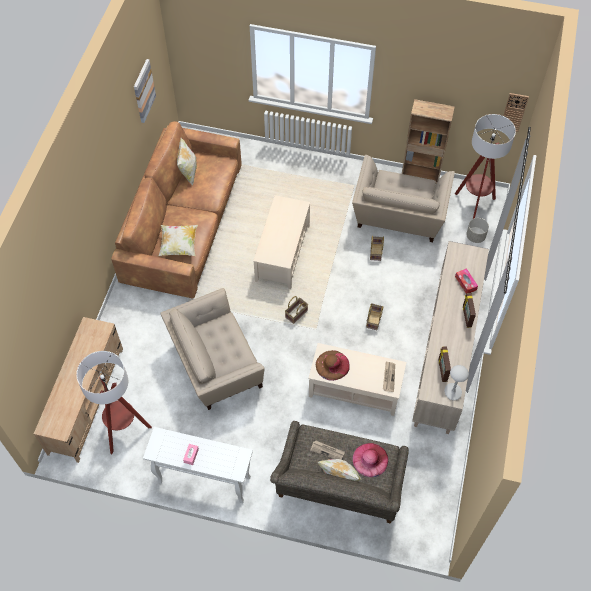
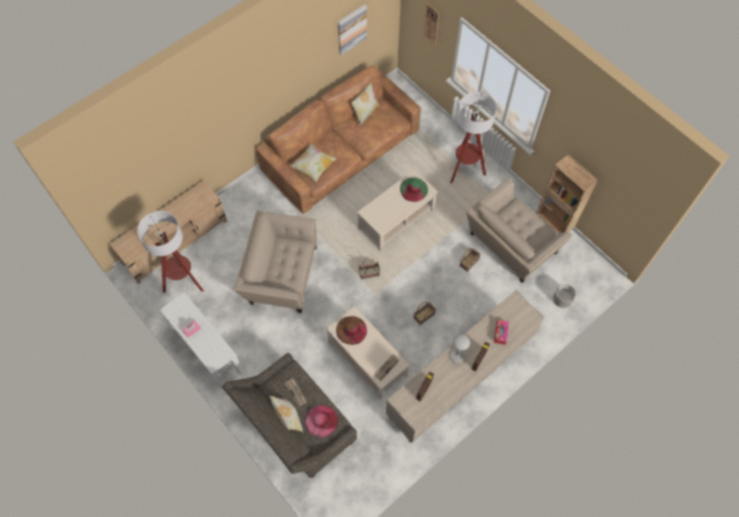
camera: 35 degrees right, 5 degrees up
grey table lamp [445,365,469,401] -> grey table lamp moved to [450,334,470,363]
floor lamp [455,114,516,219] -> floor lamp moved to [450,92,497,183]
wall clock [503,93,529,132] -> wall clock moved to [424,3,439,45]
none -> green hat [400,178,428,202]

